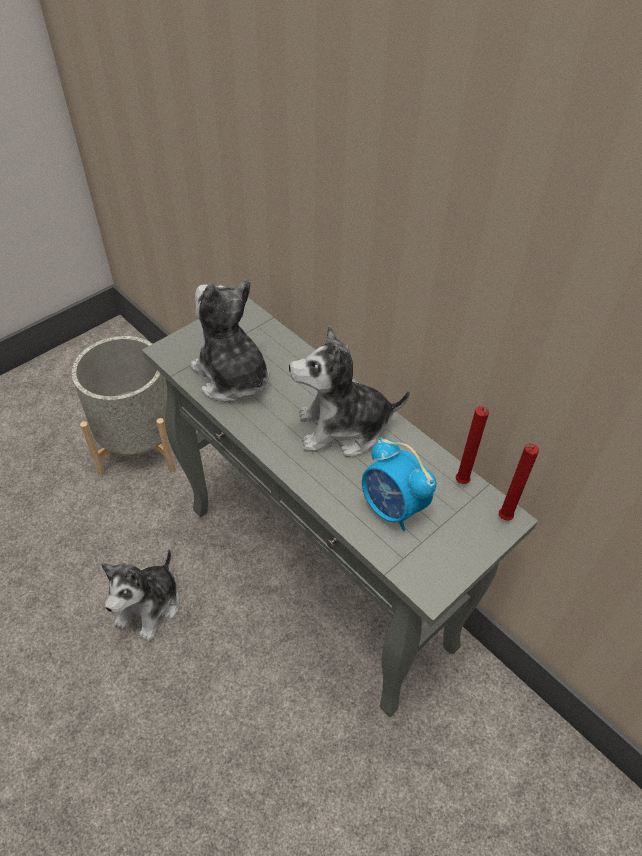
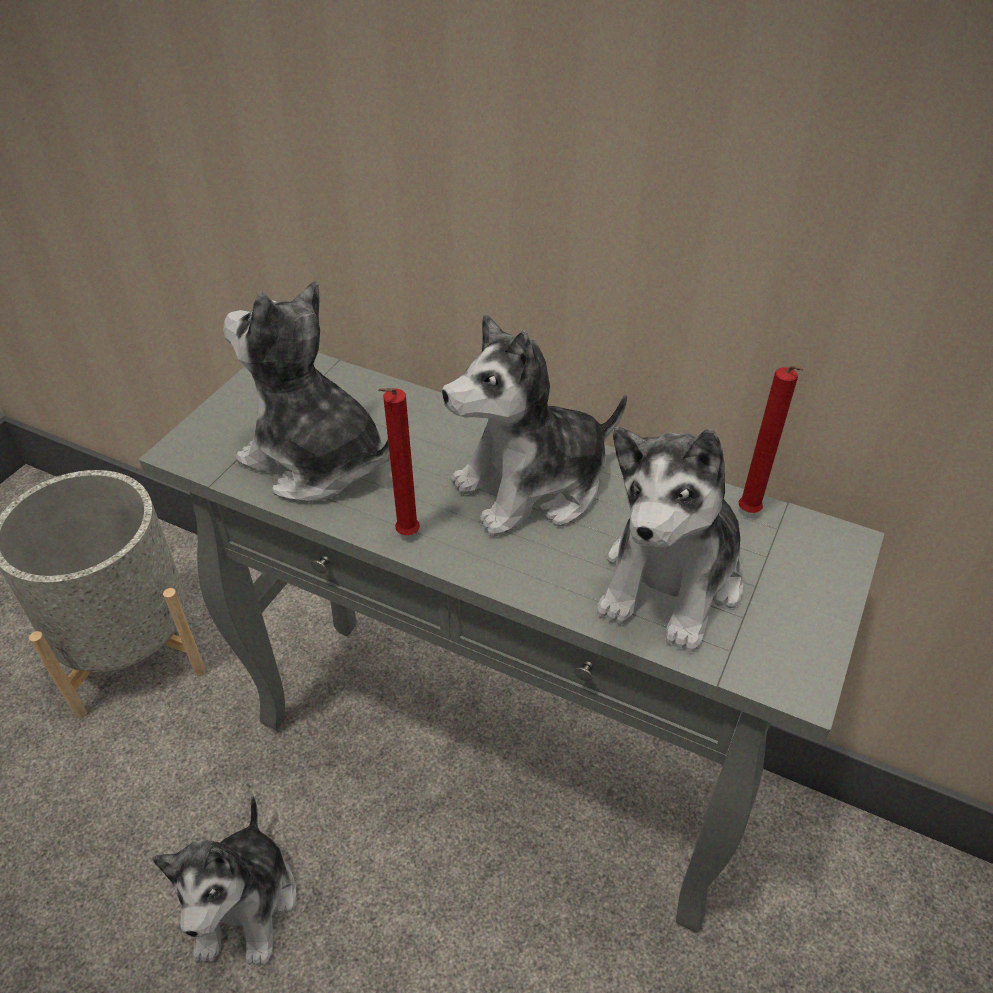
camera: 20 degrees left, 5 degrees down
alarm clock [362,437,436,531] -> plush toy [597,427,744,652]
red candle [499,443,539,521] -> red candle moved to [378,388,420,535]

